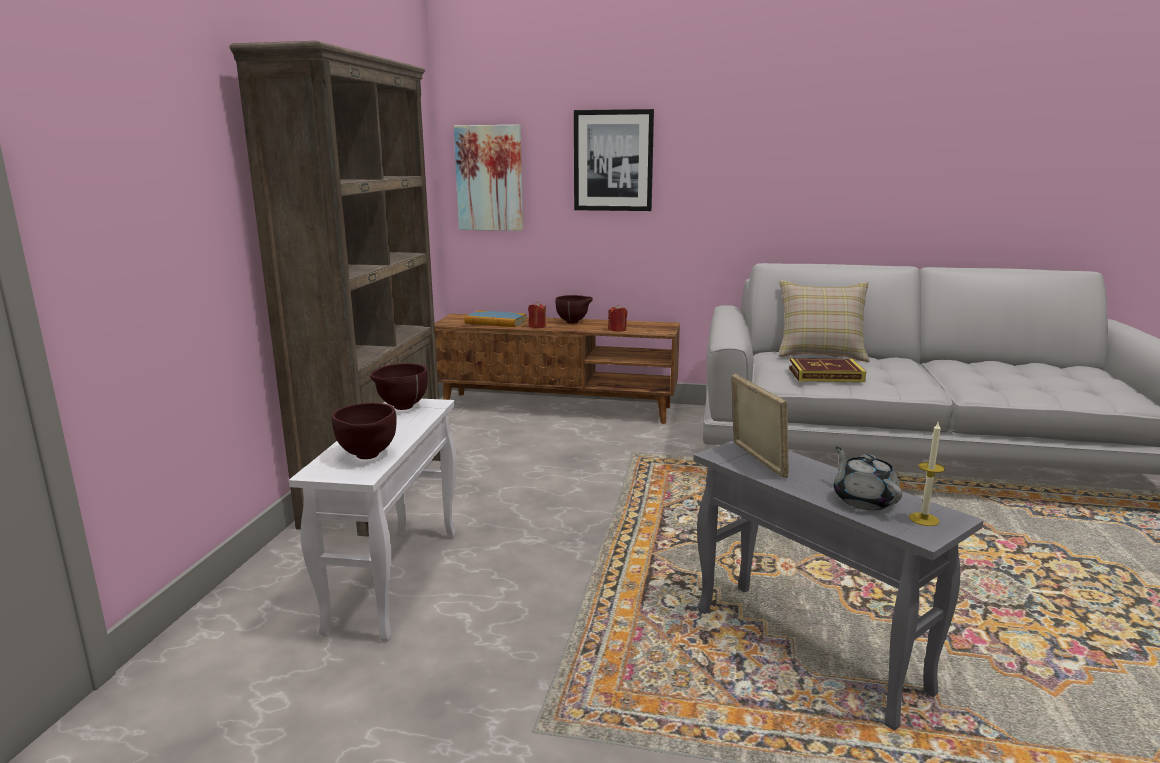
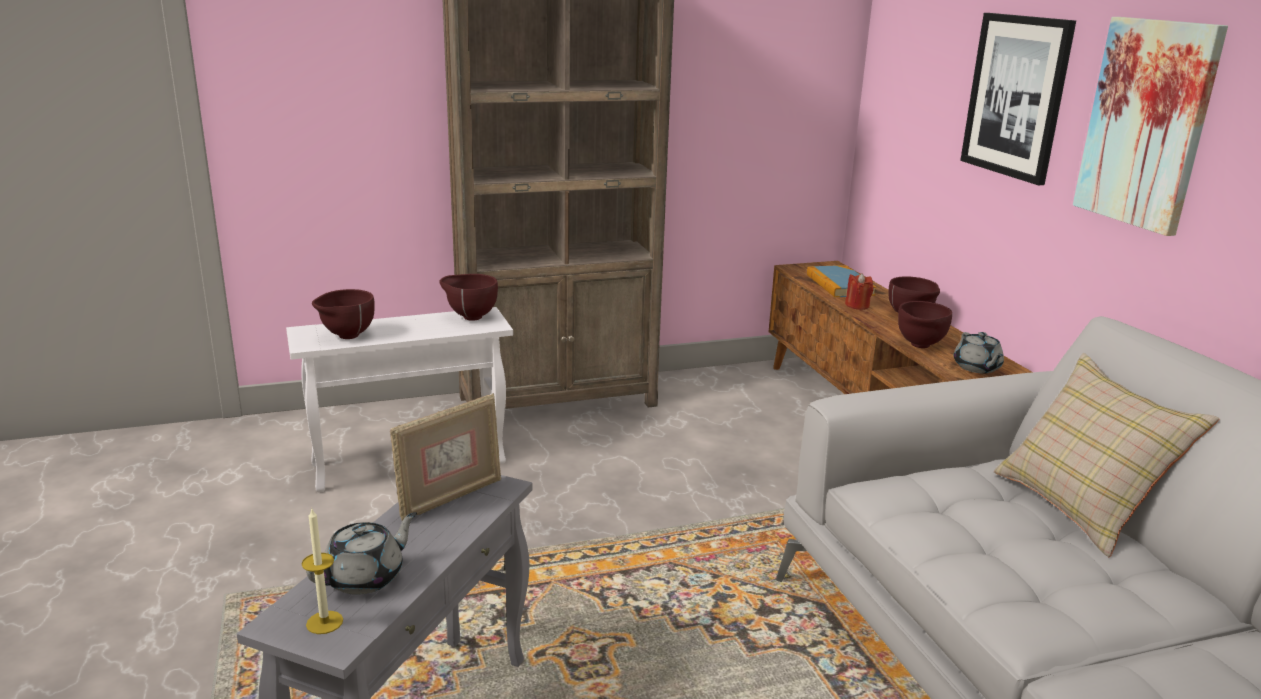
camera: 60 degrees right, 5 degrees up
picture [454,125,523,231] -> picture moved to [1073,17,1228,236]
red candle [608,305,628,332] -> brown bowl [898,301,952,348]
book [789,358,866,382] -> none
none -> grey teapot [954,332,1004,373]

